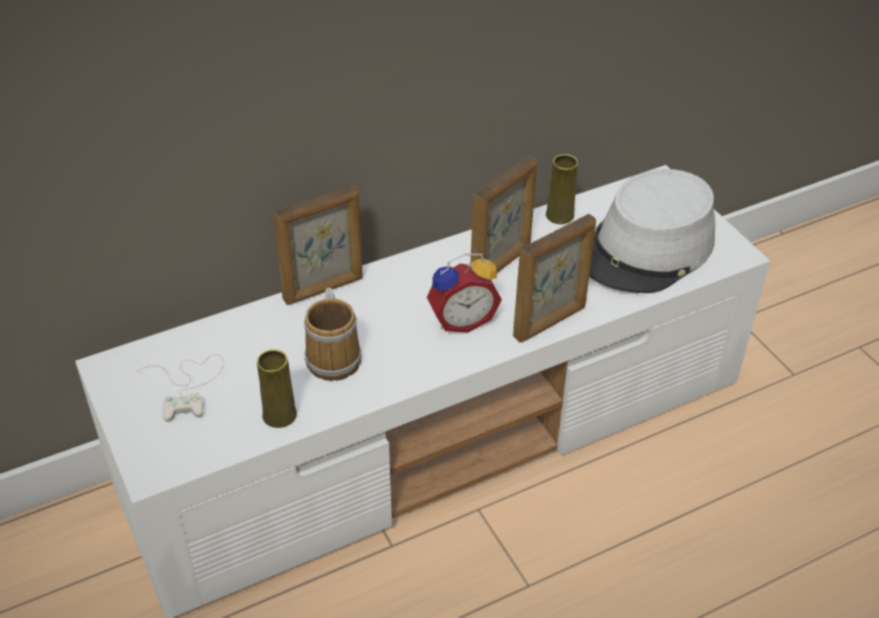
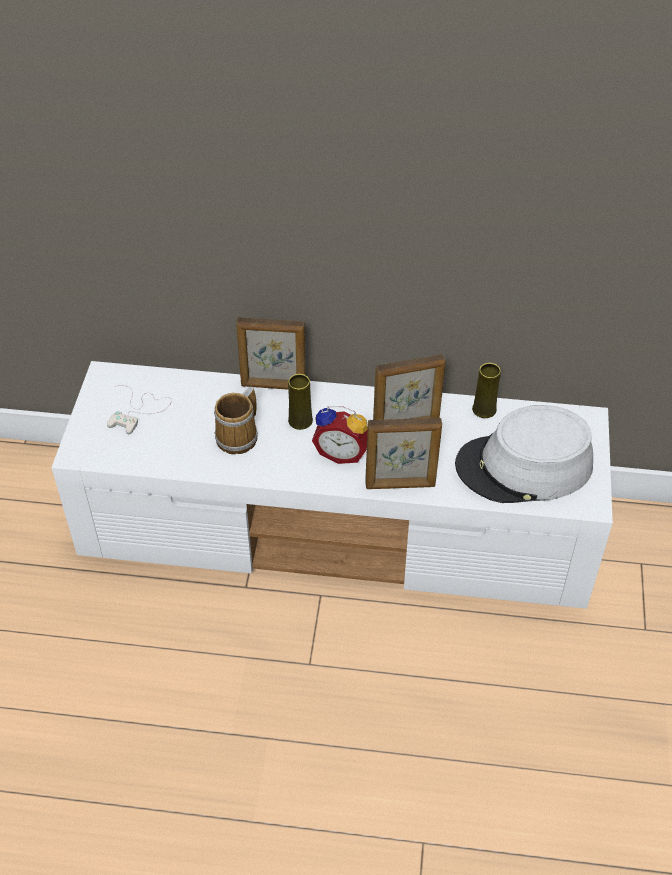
camera: 35 degrees right, 5 degrees up
yellow vase [257,349,297,428] -> yellow vase moved to [288,374,313,430]

